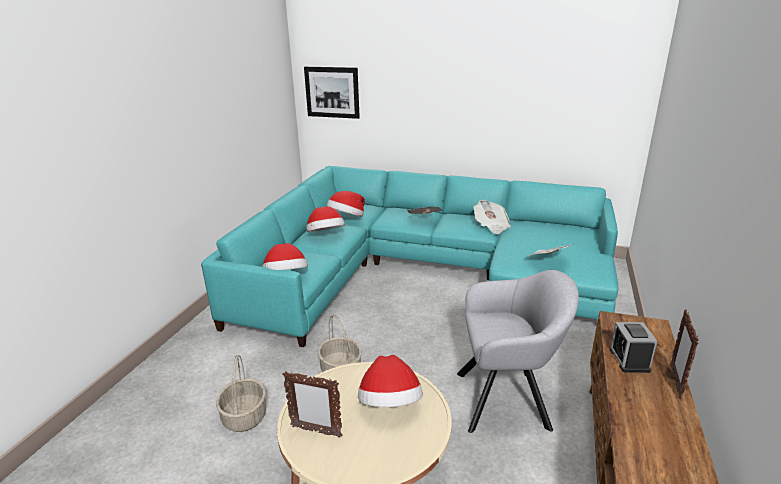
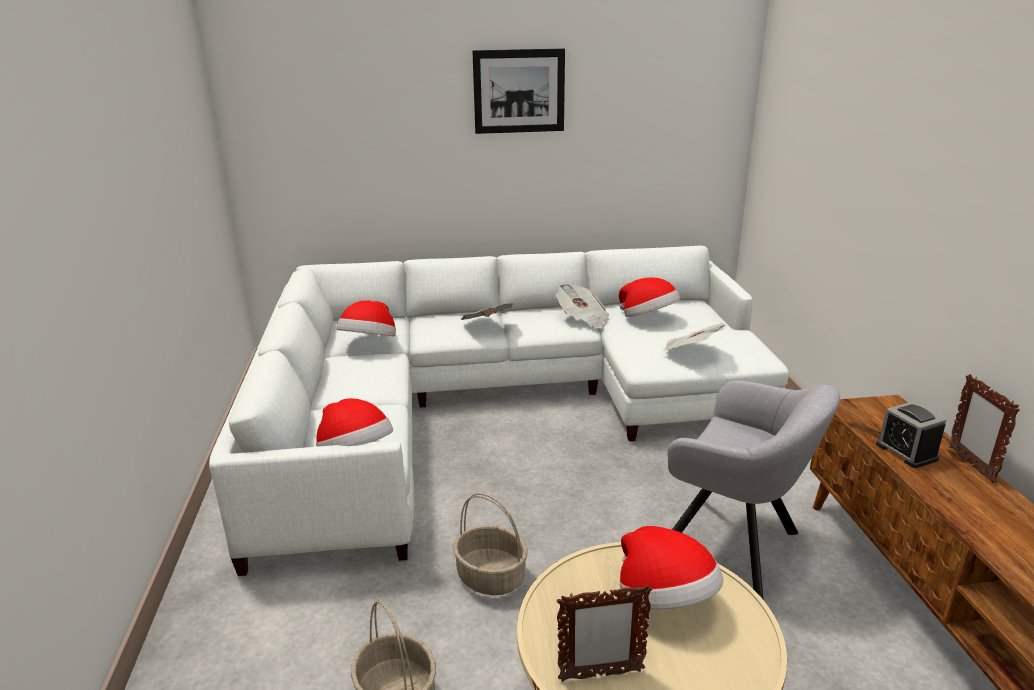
camera: 25 degrees left, 0 degrees up
turquoise sofa [201,166,618,347] -> white sofa [209,245,789,576]
picture [304,67,360,119] -> picture moved to [472,48,565,134]
hat [306,206,345,232] -> hat moved to [619,277,680,317]
grey armchair [457,270,579,433] -> grey armchair turned 60 degrees clockwise [668,380,840,599]

